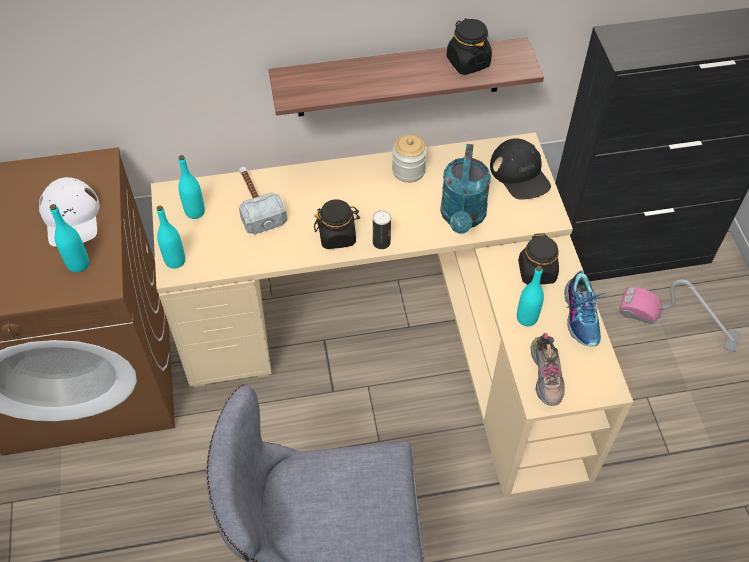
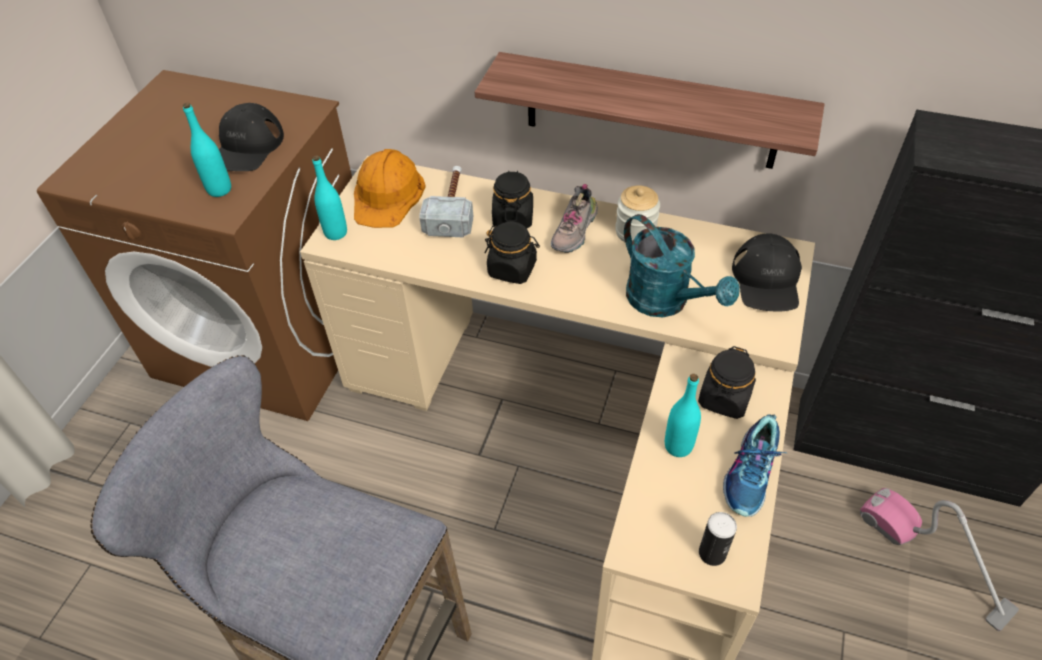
camera: 30 degrees right, 5 degrees down
white cap [39,177,100,247] -> black cap [219,103,284,171]
turquoise bottle [178,155,205,219] -> orange hard hat [354,149,426,228]
can [373,210,391,249] -> can moved to [699,512,737,566]
turquoise watering can [440,144,491,234] -> turquoise watering can turned 75 degrees counterclockwise [624,214,739,317]
black jar [447,18,492,75] -> black jar moved to [492,171,533,228]
shoe [530,333,565,406] -> shoe moved to [551,184,598,253]

